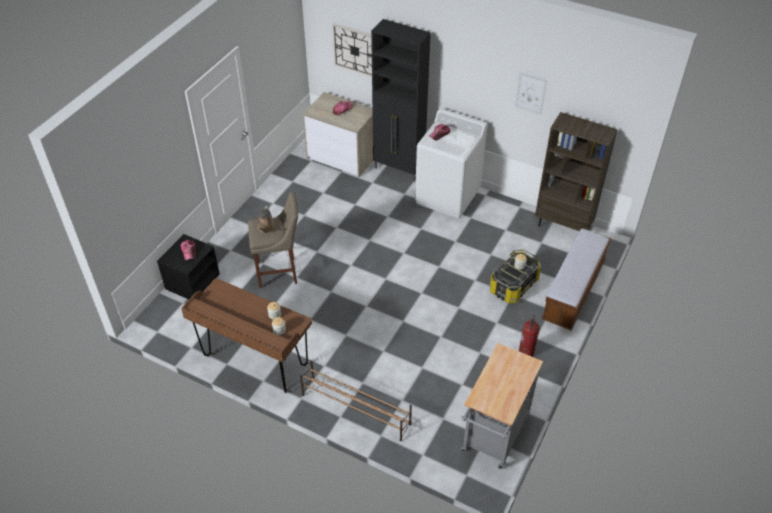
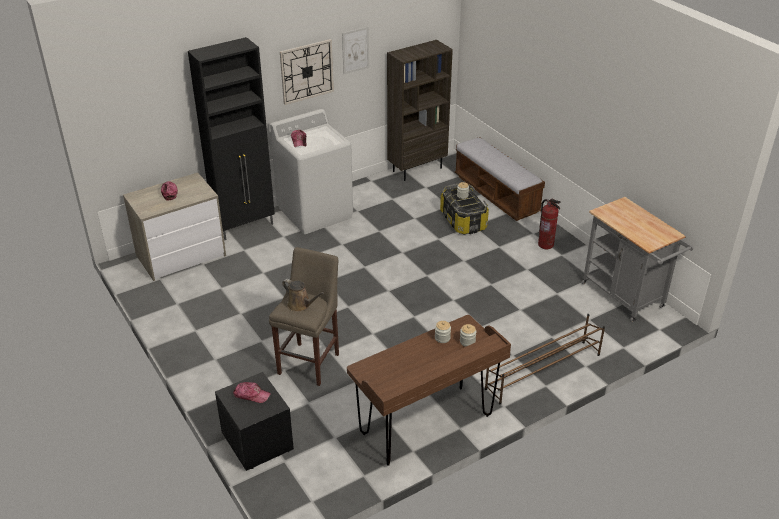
camera: 60 degrees left, 10 degrees down
wall clock [332,23,372,77] -> wall clock moved to [280,39,334,105]

